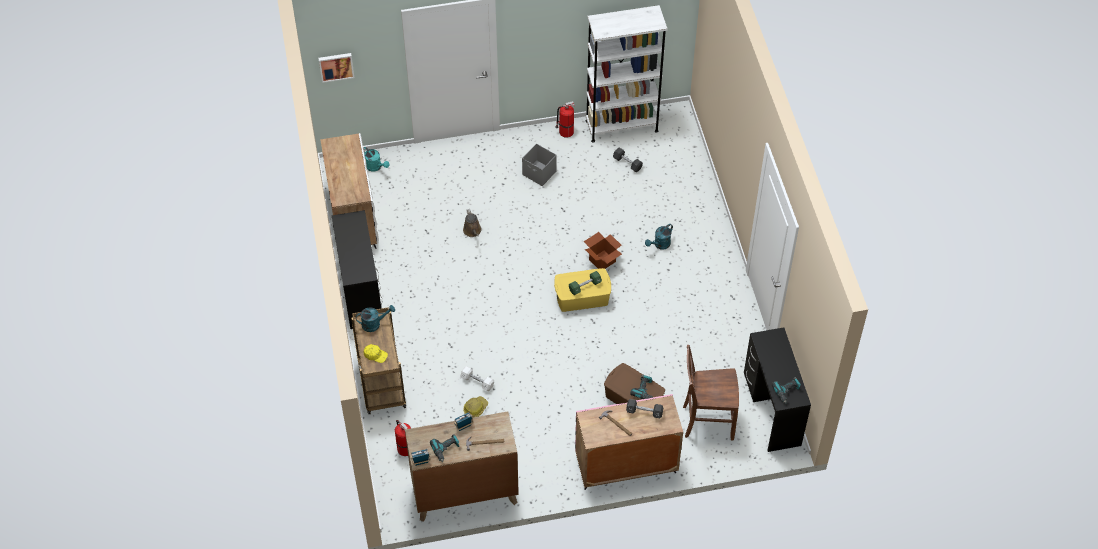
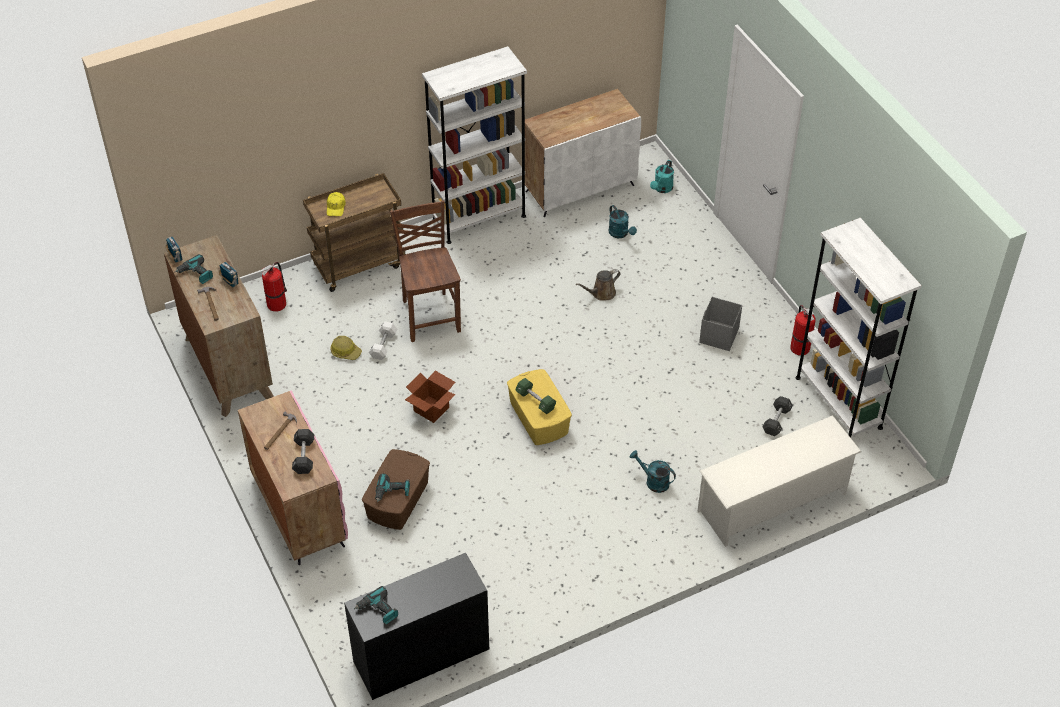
camera: 75 degrees right, 5 degrees down
picture [318,53,354,83] -> none
black desk [332,210,382,329] -> white bookcase [422,46,527,244]
turquoise watering can [356,305,395,332] -> turquoise watering can moved to [608,205,637,238]
cardboard box [584,232,622,269] -> cardboard box moved to [405,371,455,423]
brown chair [683,345,739,440] -> brown chair moved to [390,200,461,342]
none -> white shoe rack [698,415,862,547]

